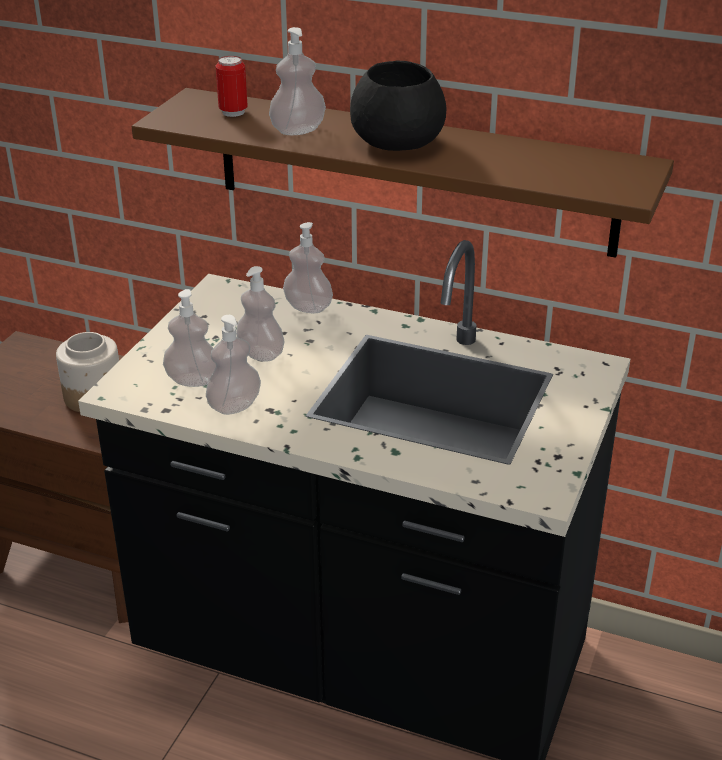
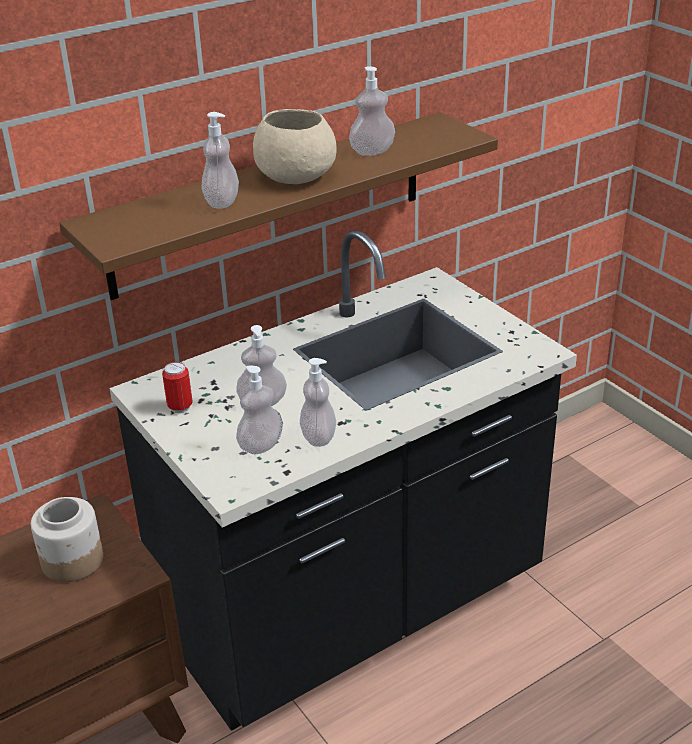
camera: 55 degrees left, 0 degrees up
can [216,56,248,117] -> can moved to [162,362,192,413]
soap dispenser [283,222,333,313] -> soap dispenser moved to [349,66,395,156]
black bowl [350,60,446,151] -> beige bowl [253,109,336,184]

